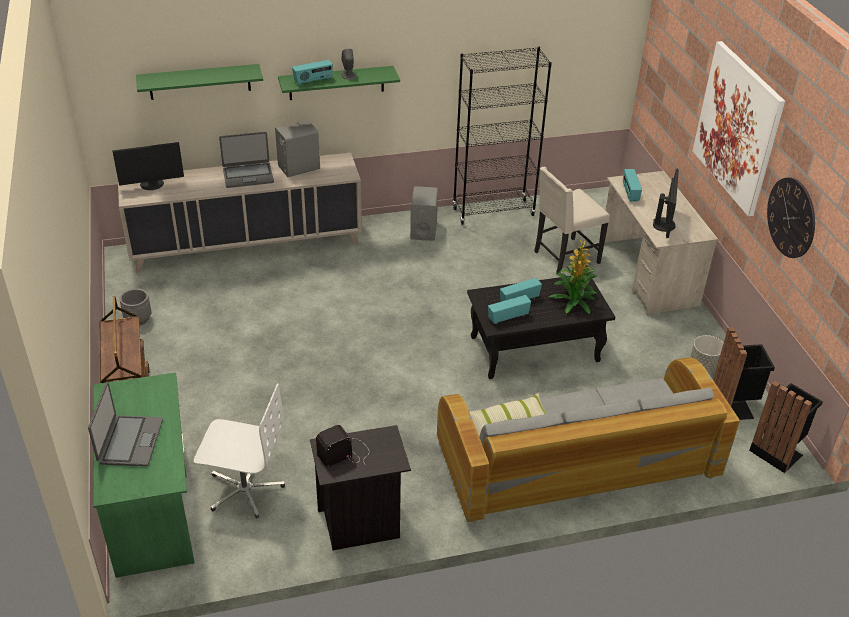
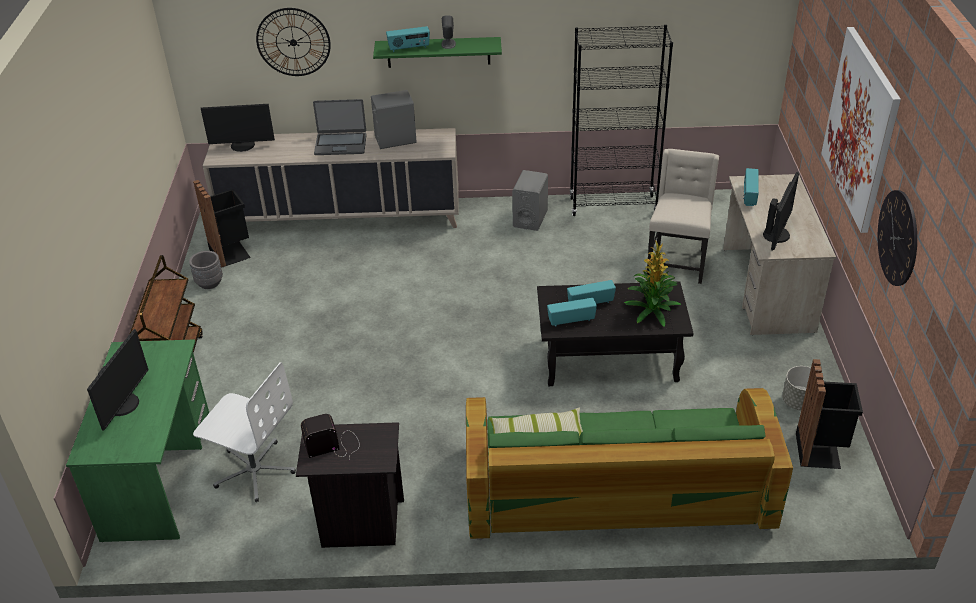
camera: 15 degrees right, 0 degrees up
laptop [88,382,163,467] -> monitor [87,329,149,431]
green shelf [136,64,263,100] -> wall clock [256,8,331,76]
grey sofa [437,357,740,522] -> green sofa [466,388,793,540]
beige chair [534,167,610,274] -> beige chair turned 120 degrees clockwise [647,149,719,284]
black trash can [749,381,823,473] -> black trash can moved to [193,180,251,268]

